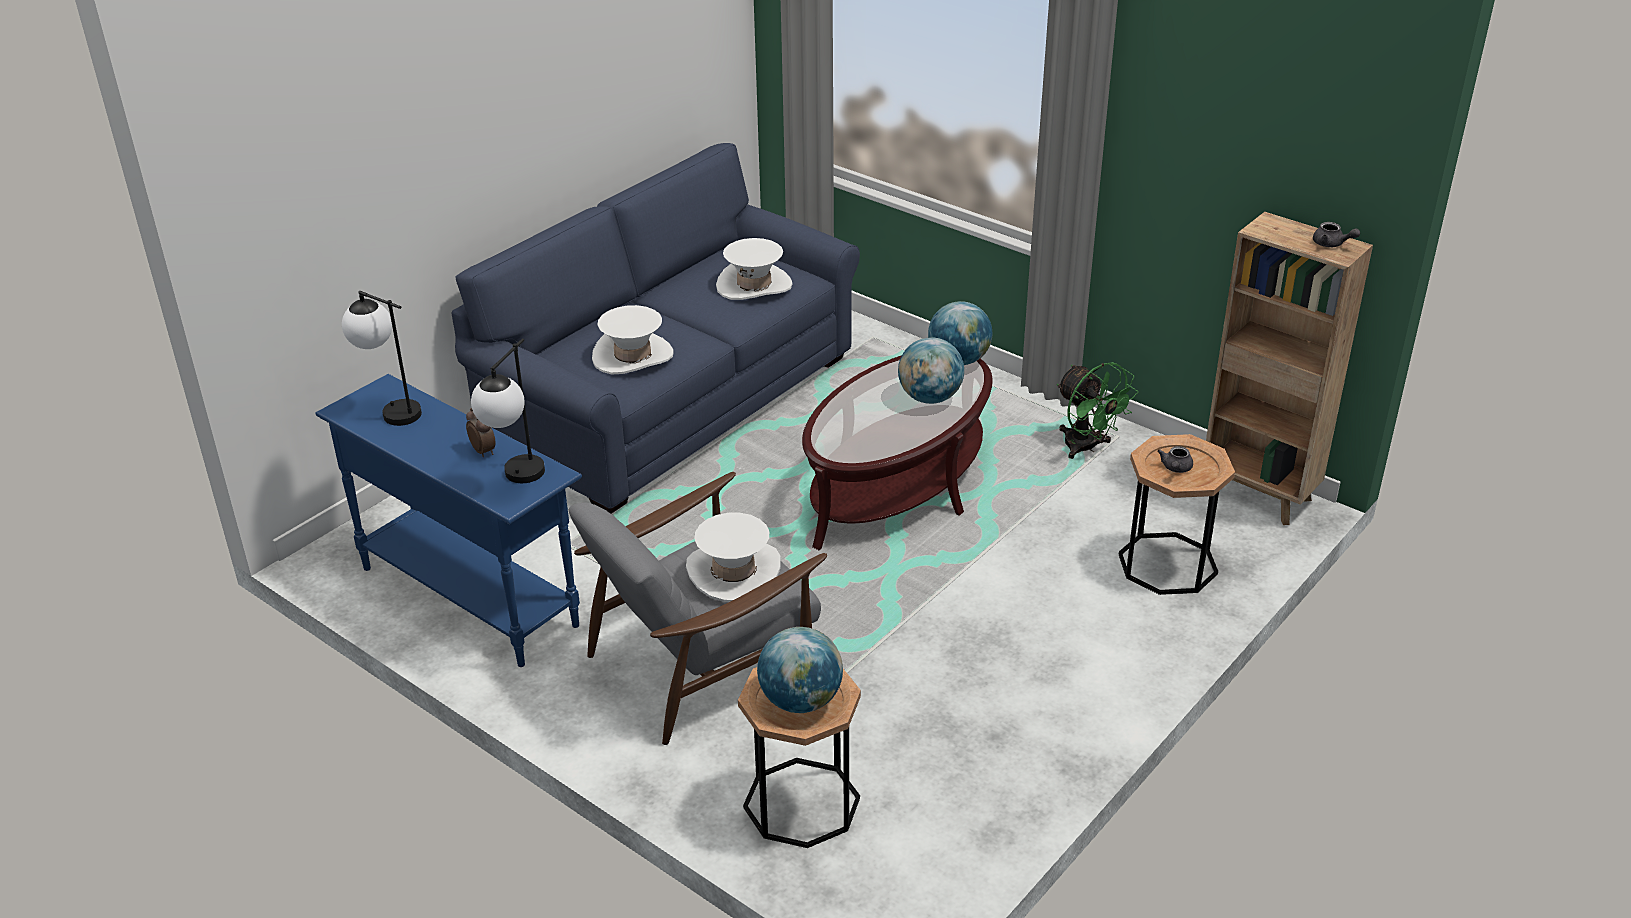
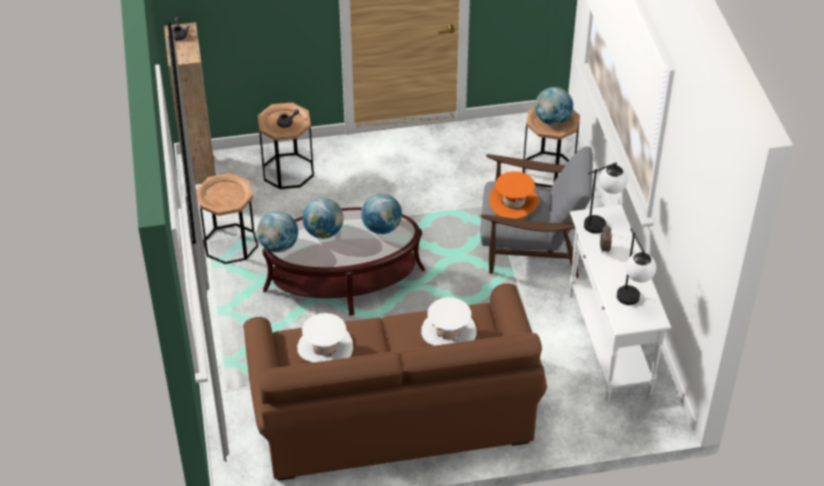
camera: 140 degrees left, 10 degrees up
blue console table [315,374,582,667] -> white console table [569,205,671,401]
blue sofa [452,143,860,514] -> brown sofa [243,283,547,481]
white hat [686,513,781,602] -> orange hat [489,171,539,219]
green fan [1057,362,1138,459] -> brown side table [196,173,258,264]
none -> globe [361,193,402,234]

